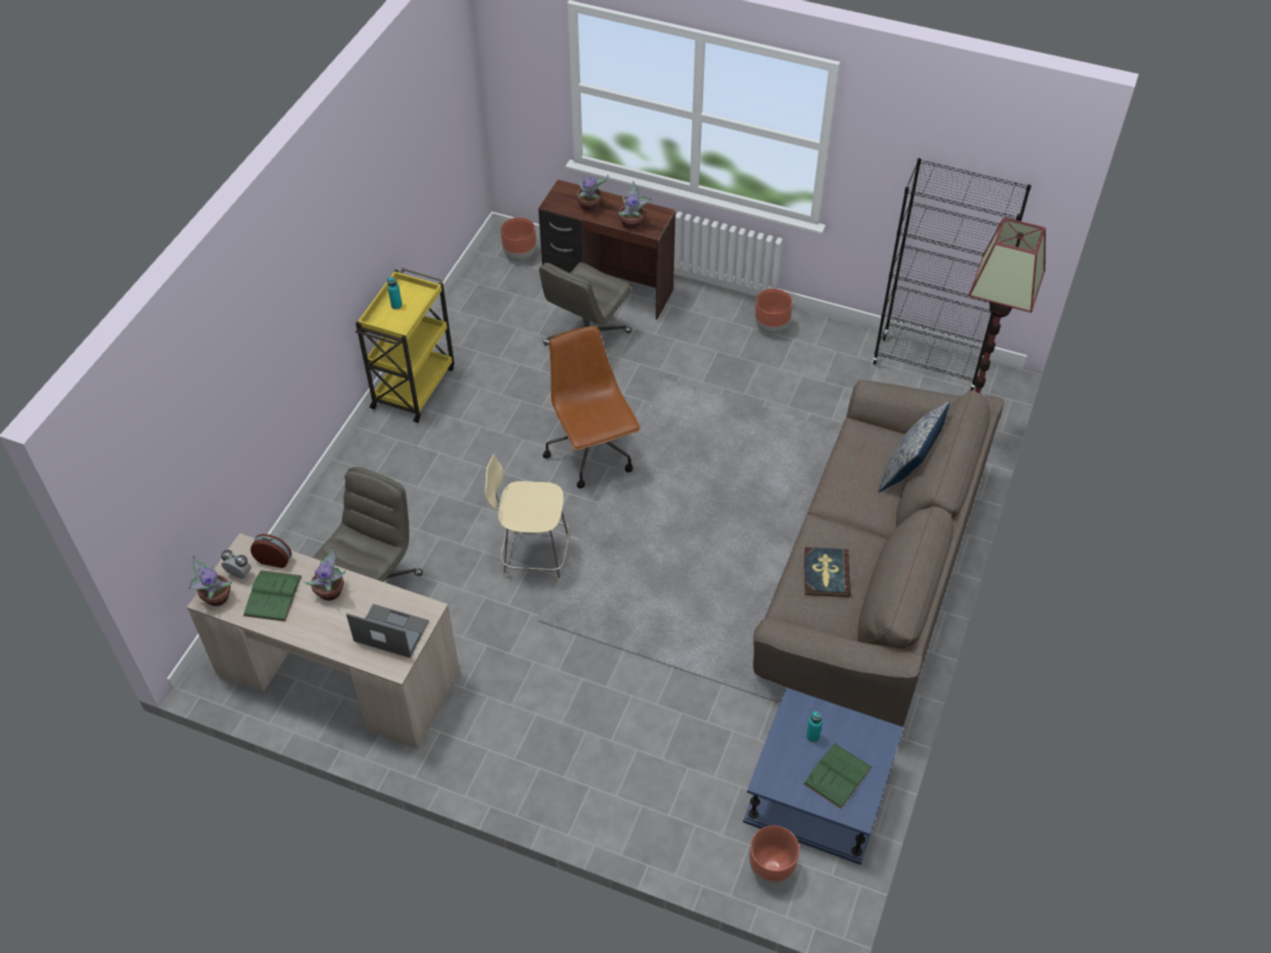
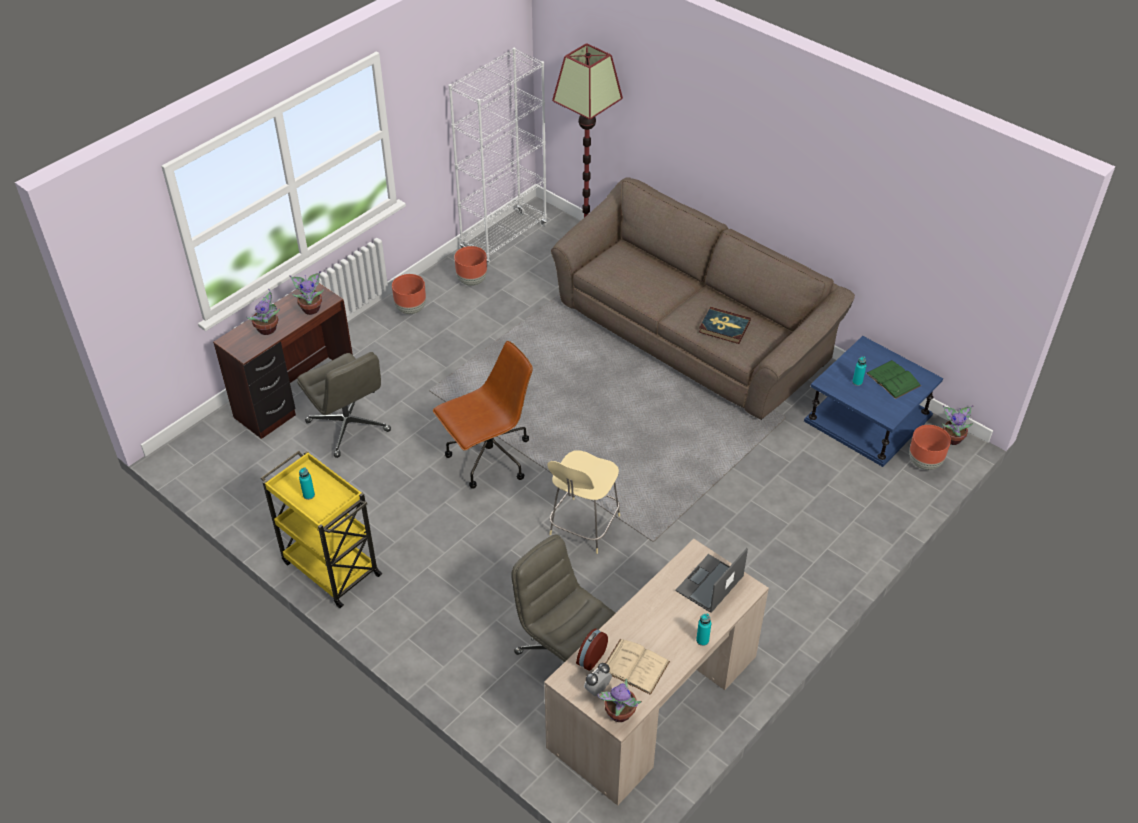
camera: 70 degrees left, 5 degrees down
green book [243,570,302,622] -> beige book [606,639,670,695]
potted plant [304,546,346,601] -> potted plant moved to [942,405,974,445]
brown planter [501,217,536,261] -> brown planter moved to [454,246,487,286]
brown office chair [543,326,640,488] -> brown office chair turned 150 degrees clockwise [433,341,533,489]
black bookcase [872,158,1031,391] -> white bookcase [449,48,548,266]
pillow [878,402,950,492] -> none
none -> turquoise bottle [696,614,711,646]

